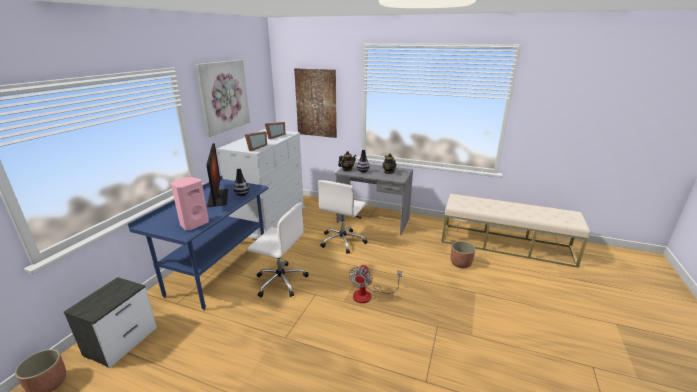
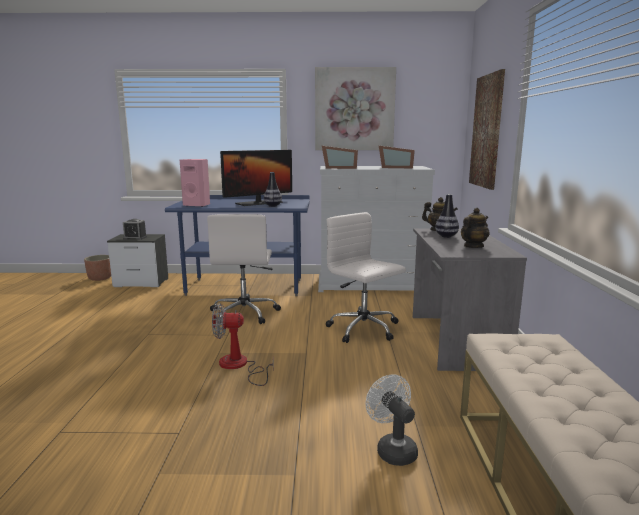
camera: 70 degrees right, 10 degrees down
white office chair [318,180,367,254] -> white office chair turned 45 degrees clockwise [326,212,406,343]
planter [451,241,476,268] -> white fan [365,374,418,466]
none -> alarm clock [123,219,147,240]

